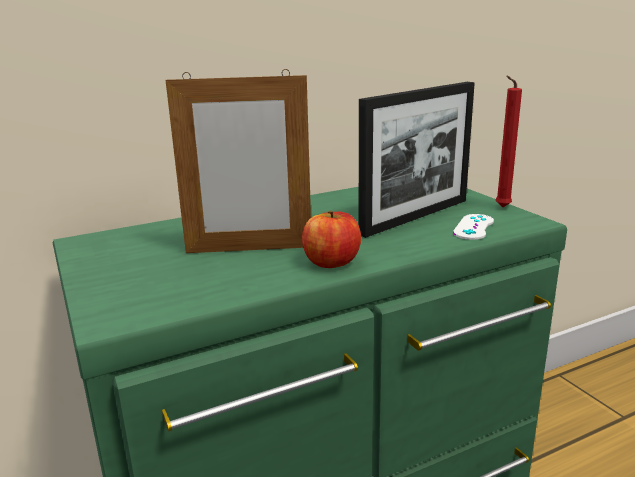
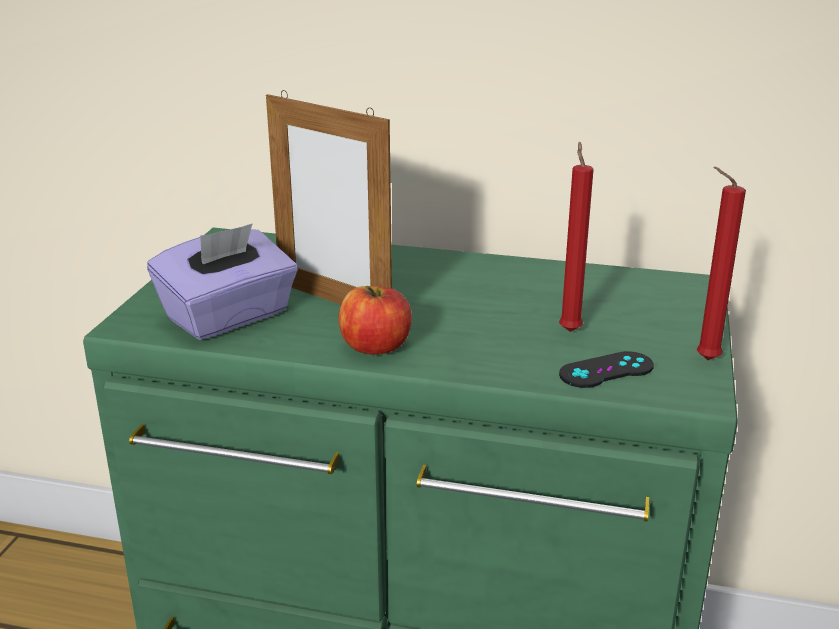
camera: 40 degrees right, 5 degrees up
picture frame [359,82,475,238] -> red candle [559,141,594,332]
white game controller [453,214,494,240] -> black game controller [559,351,654,388]
none -> purple tissue box [147,223,298,340]

